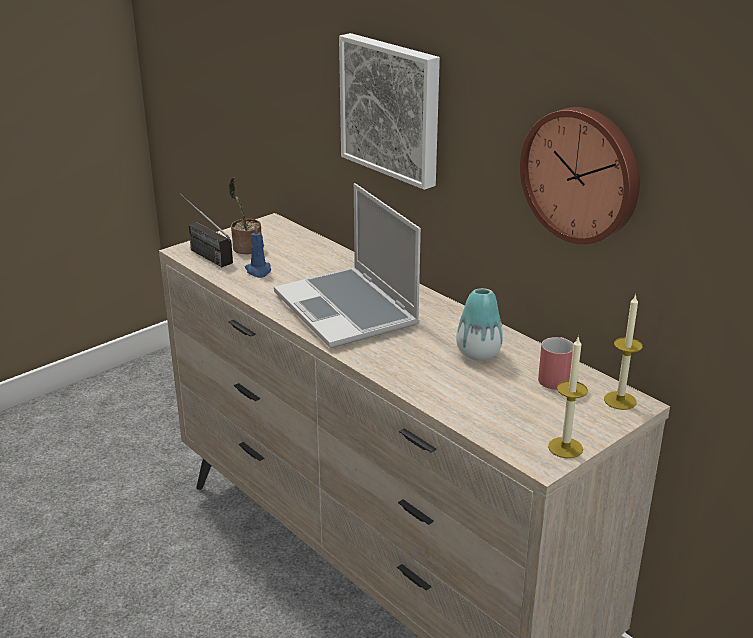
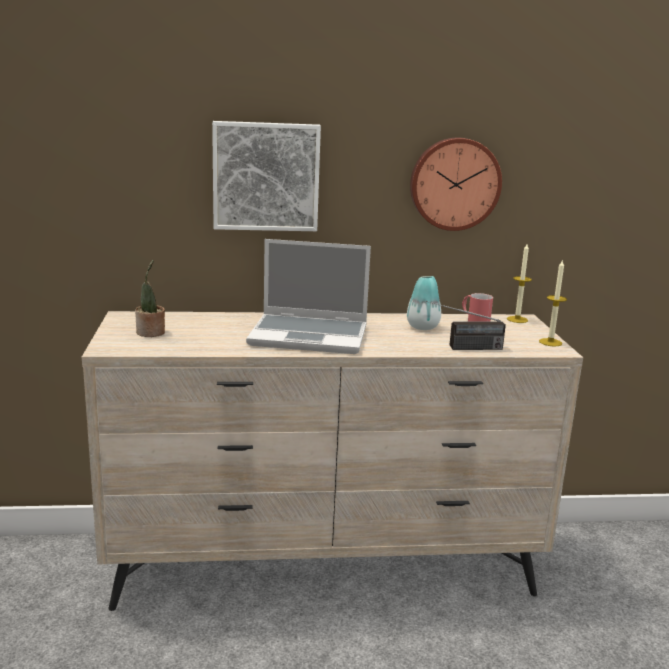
camera: 55 degrees left, 10 degrees down
radio [180,193,233,267] -> radio moved to [426,301,506,350]
blue candle [245,224,271,278] -> none

